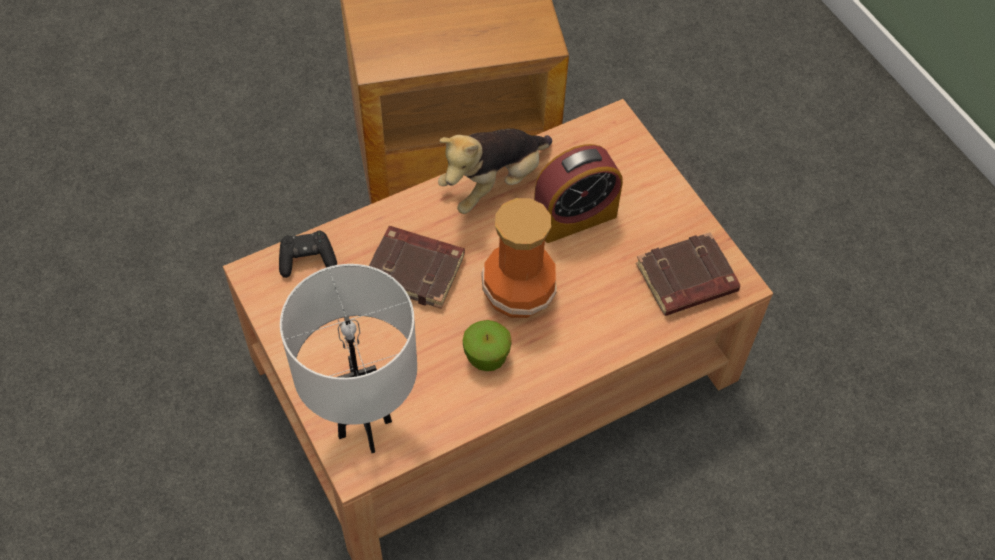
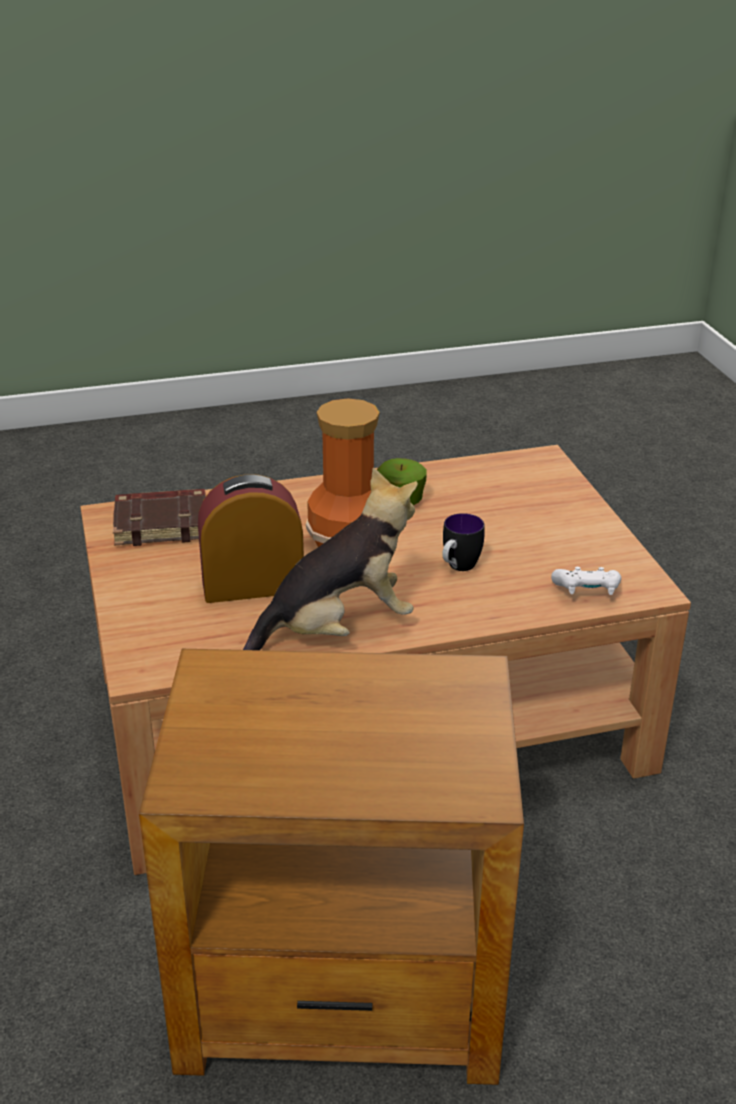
camera: 165 degrees left, 25 degrees down
black game controller [279,230,337,278] -> white game controller [551,567,621,595]
white table lamp [280,264,417,453] -> none
brown book [369,226,465,309] -> mug [442,513,485,571]

